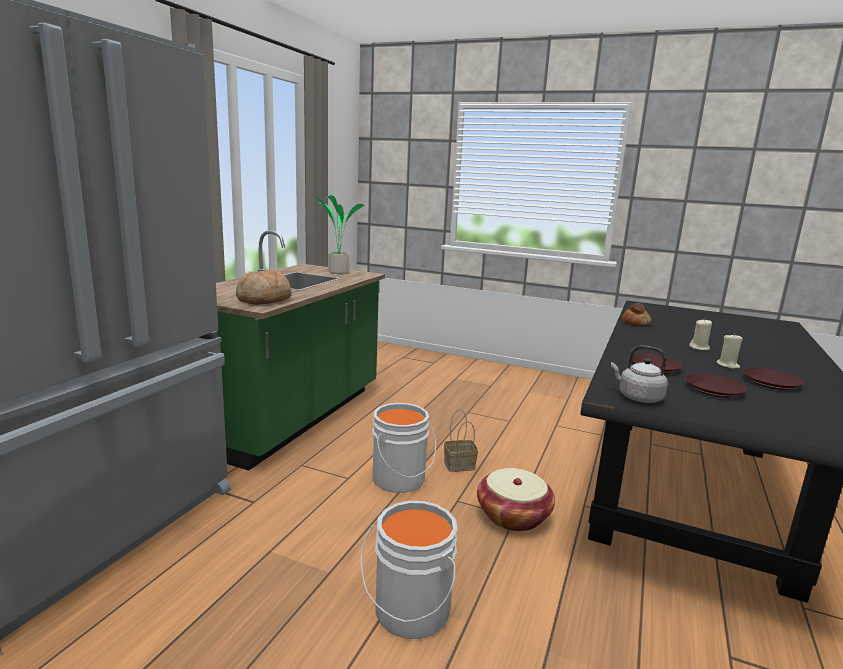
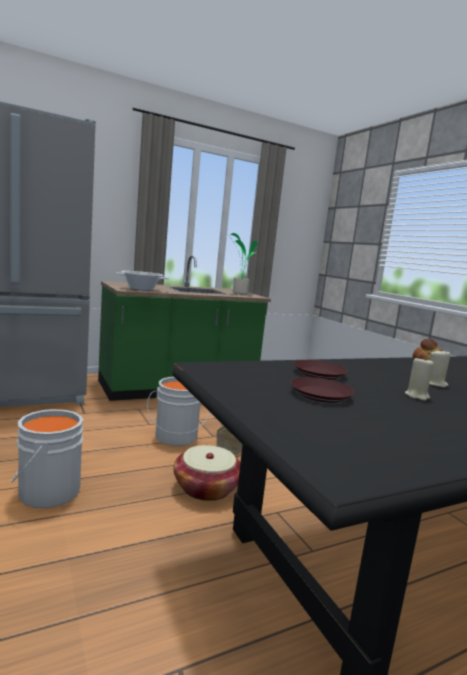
camera: 40 degrees right, 5 degrees down
bread [236,270,292,305] -> cooking pot [115,271,169,291]
grey kettle [611,345,668,403] -> none
brown plate [743,367,804,390] -> none

